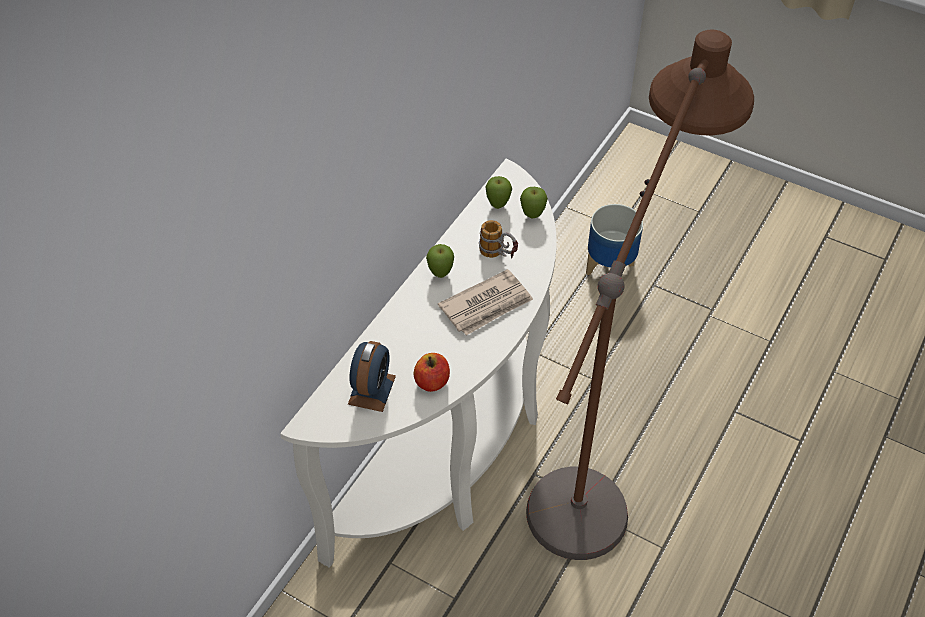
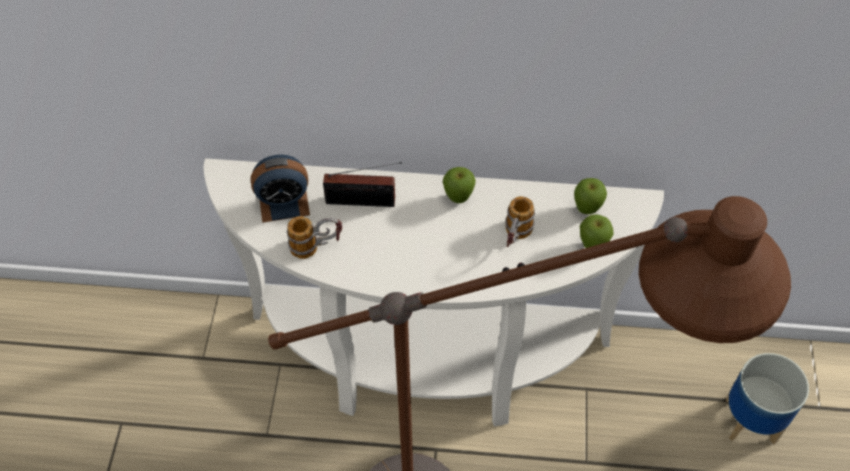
camera: 65 degrees right, 5 degrees up
apple [413,353,450,392] -> mug [287,216,342,259]
newspaper [438,269,533,336] -> none
none -> radio [323,162,402,207]

